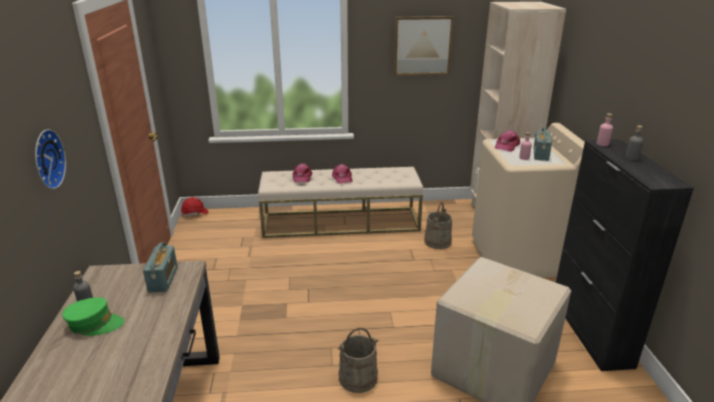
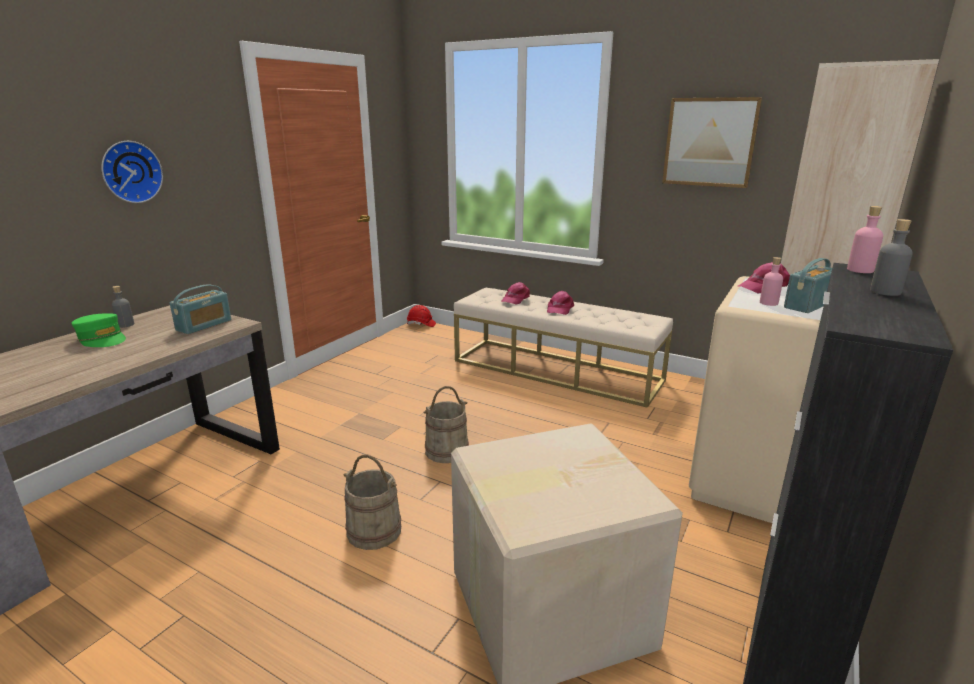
camera: 35 degrees right, 5 degrees down
beige bucket [424,202,452,249] -> beige bucket moved to [424,386,469,463]

